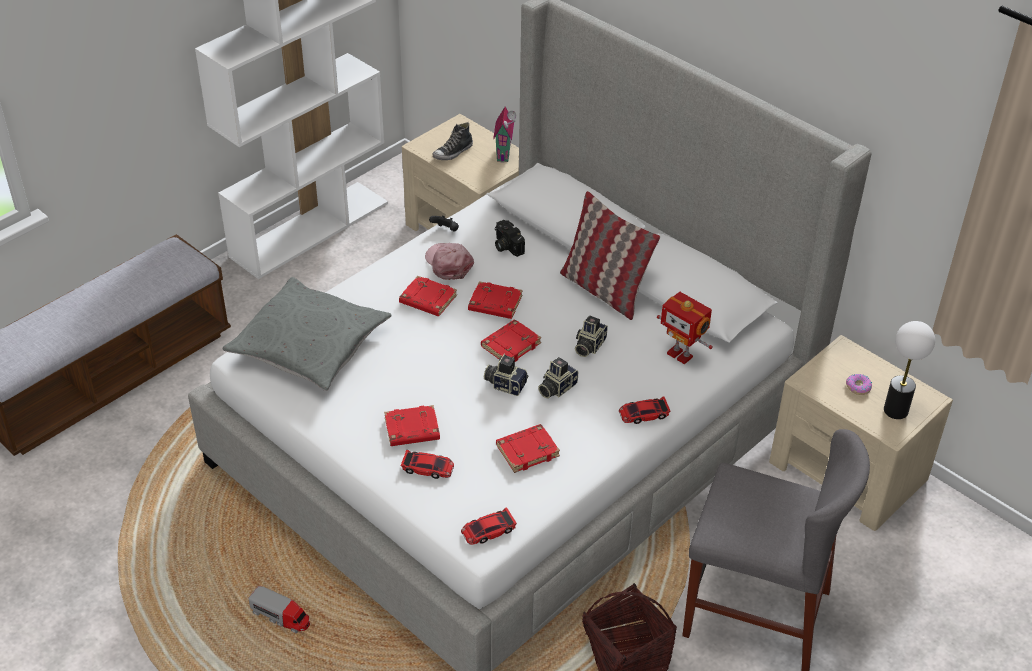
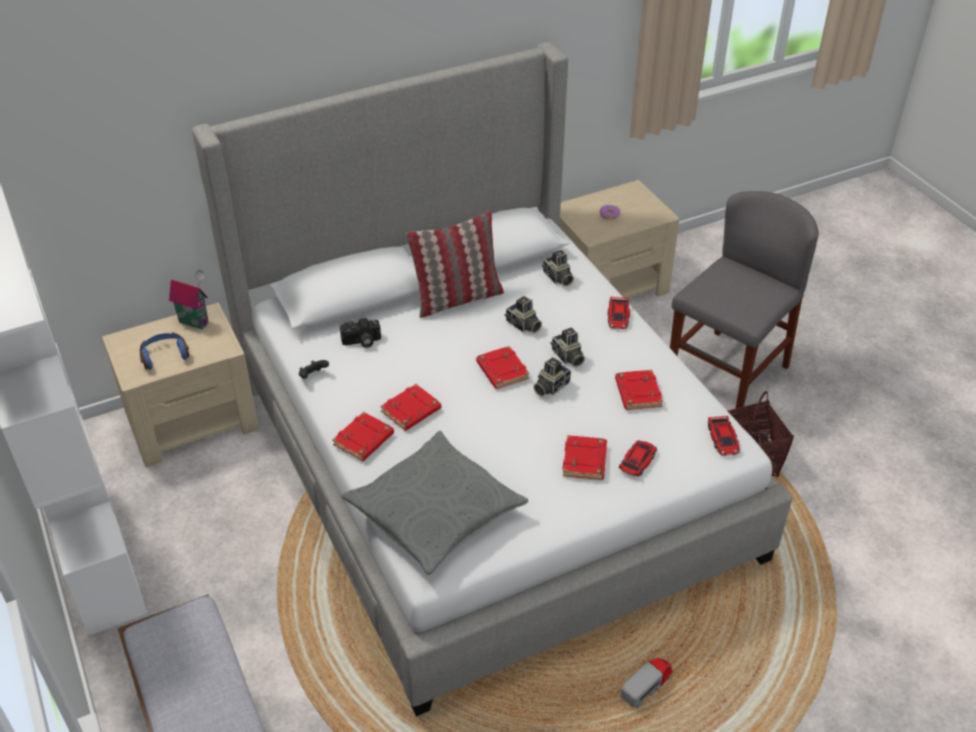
camera: 70 degrees left, 0 degrees up
pink cap [425,243,474,280] -> none
shoe [432,122,473,160] -> blue headphones [140,332,189,370]
red book [468,281,523,319] -> red book moved to [332,412,394,461]
toy robot [657,292,713,364] -> camera [542,250,574,286]
table lamp [884,321,935,419] -> none

